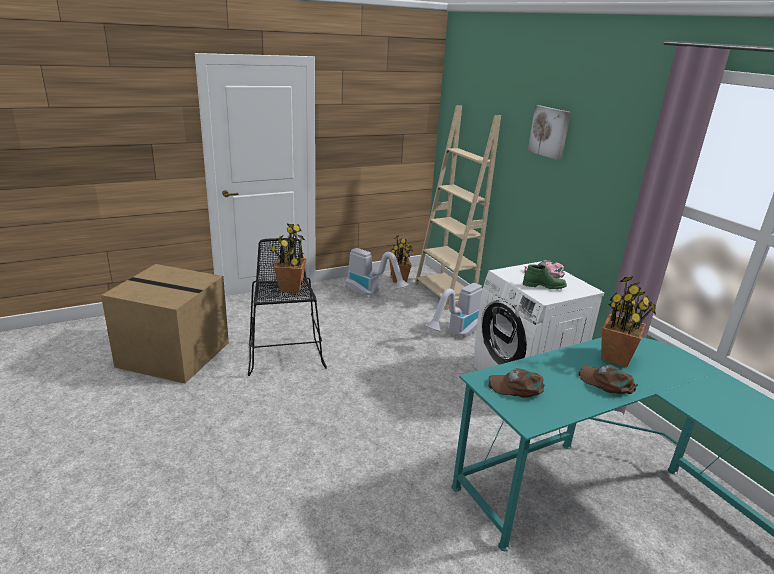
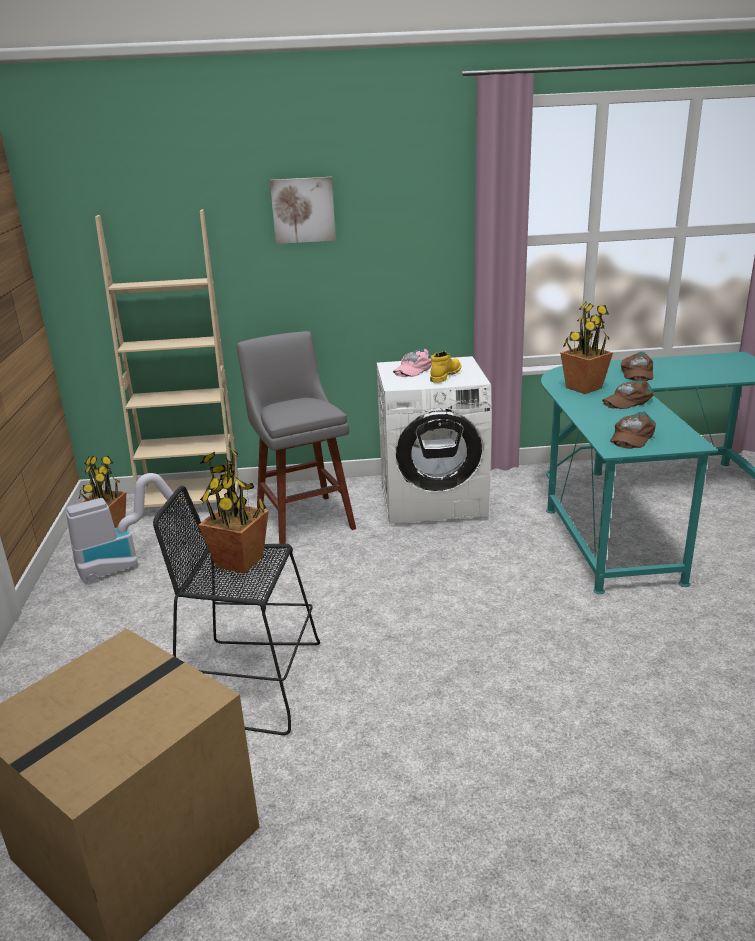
camera: 65 degrees left, 0 degrees up
vacuum cleaner [426,283,482,338] -> grey stool [237,331,356,544]
green boot [523,264,567,289] -> yellow boot [430,351,461,383]
none -> brown cap [621,352,653,381]

